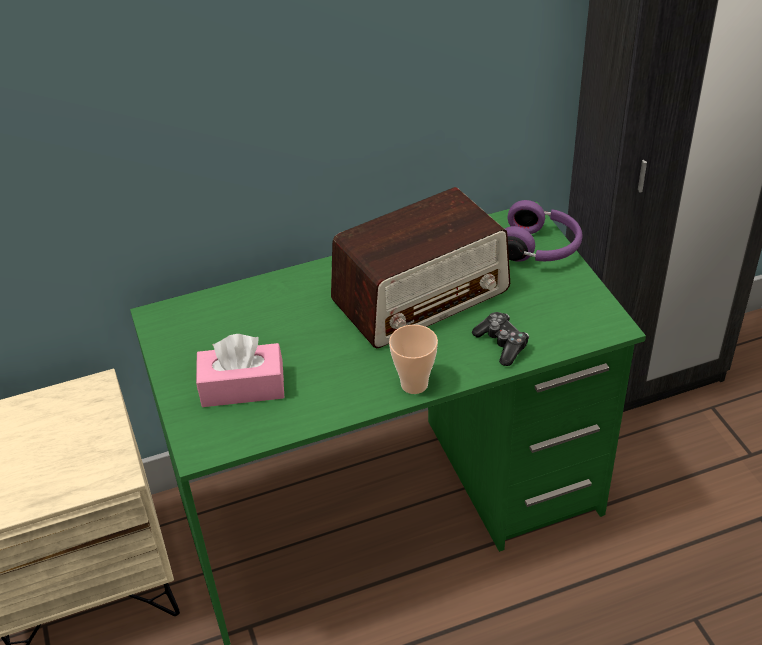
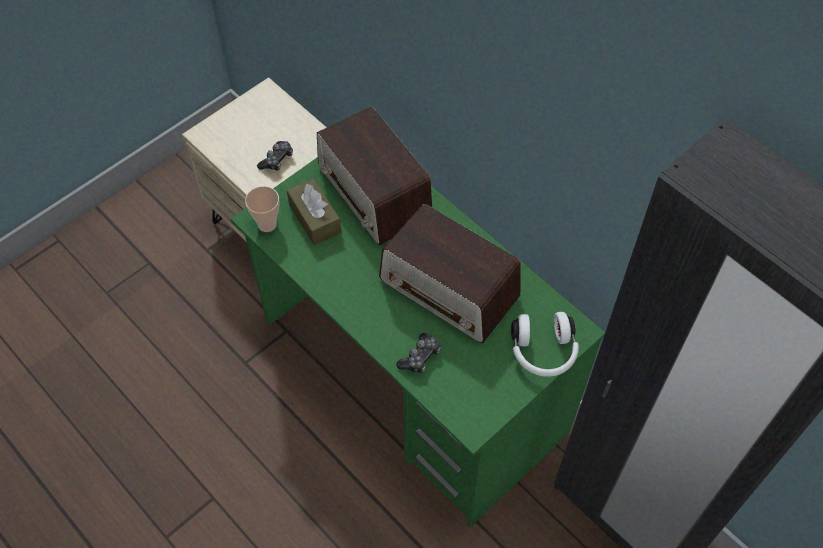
camera: 65 degrees right, 15 degrees up
pink tissue box [196,334,285,407] -> brown tissue box [287,178,341,245]
cup [389,325,438,394] -> cup moved to [245,186,279,232]
purple headphones [505,200,583,262] -> white headphones [511,312,579,377]
none -> game controller [257,141,293,170]
none -> radio [317,106,432,245]

